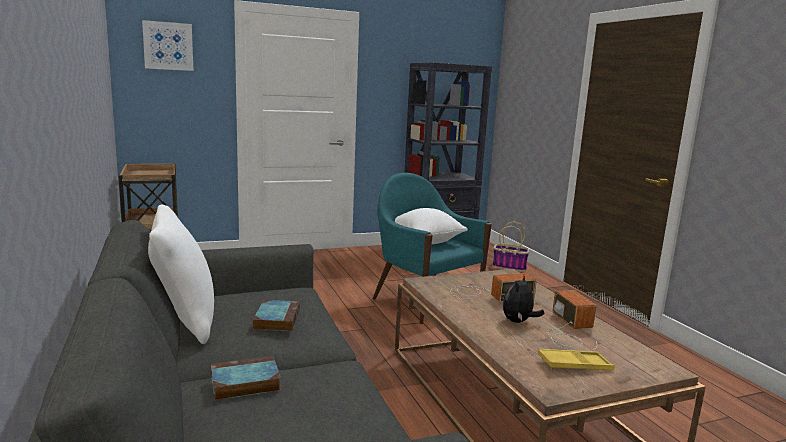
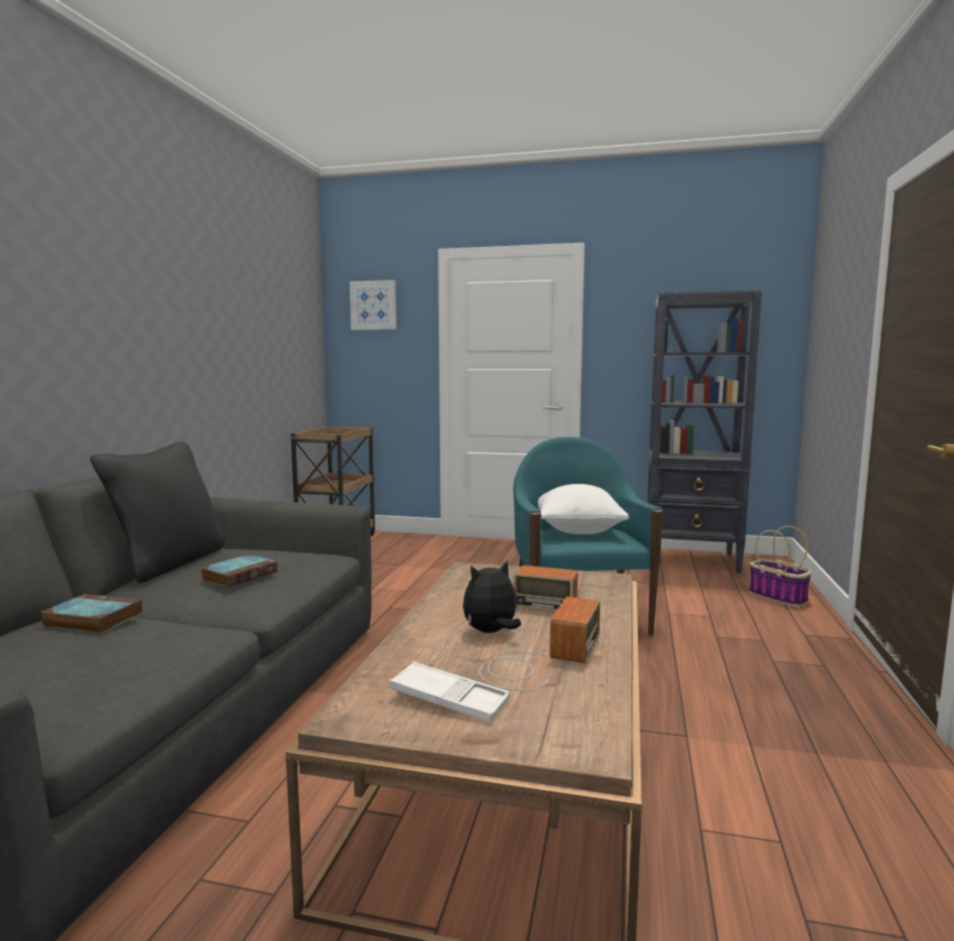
camera: 35 degrees right, 5 degrees down
white pillow [148,205,214,344] -> black pillow [90,442,225,583]
yellow tray [538,349,614,370] -> white tray [389,661,510,722]

